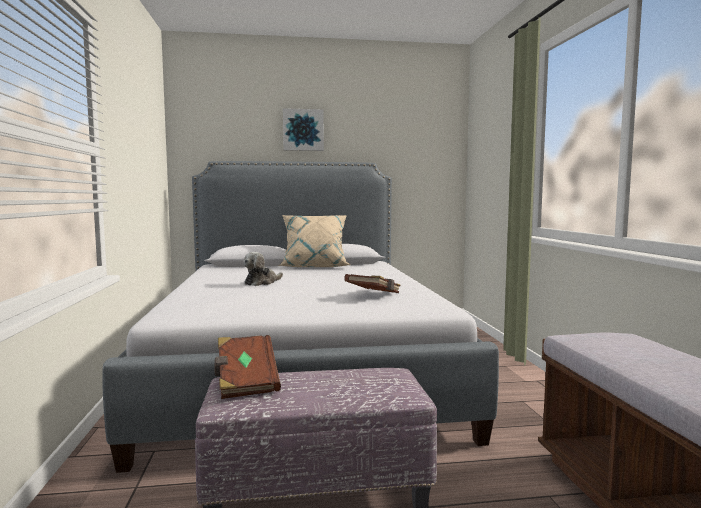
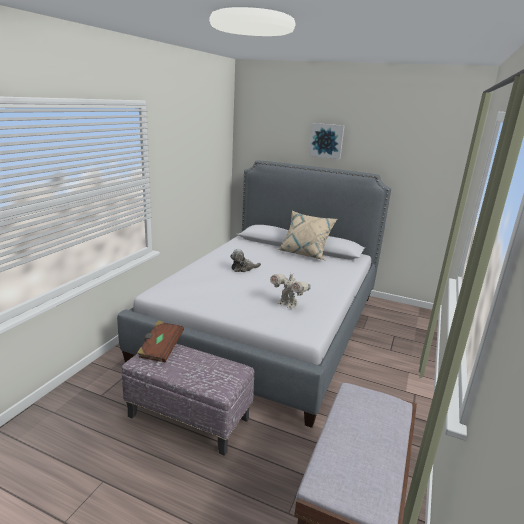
camera: 30 degrees right, 15 degrees up
brown book [344,274,401,293] -> toy robot [270,271,311,308]

